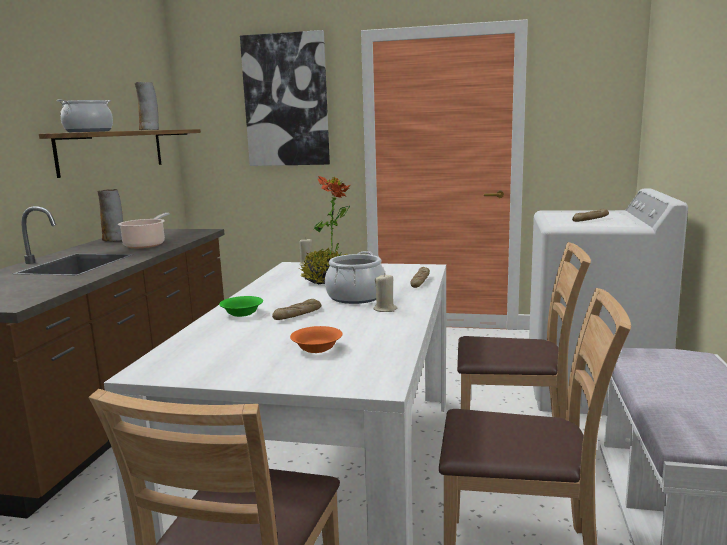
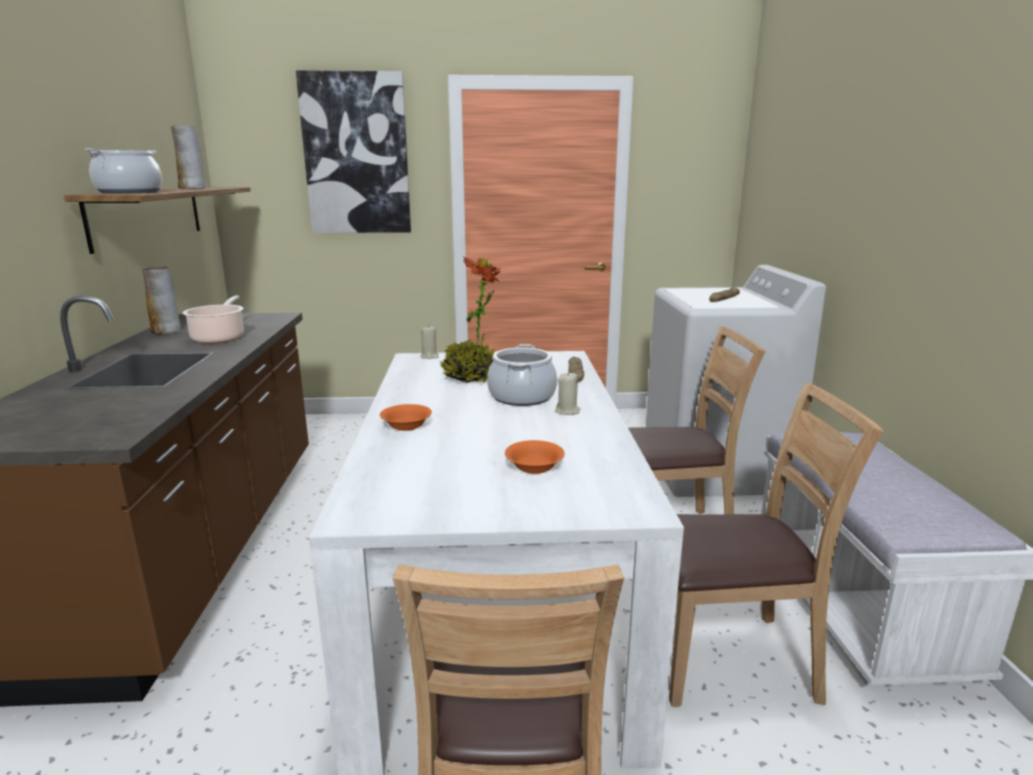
camera: 15 degrees left, 5 degrees up
green bowl [219,296,263,317] -> orange bowl [380,404,432,431]
bread [272,299,321,320] -> none

